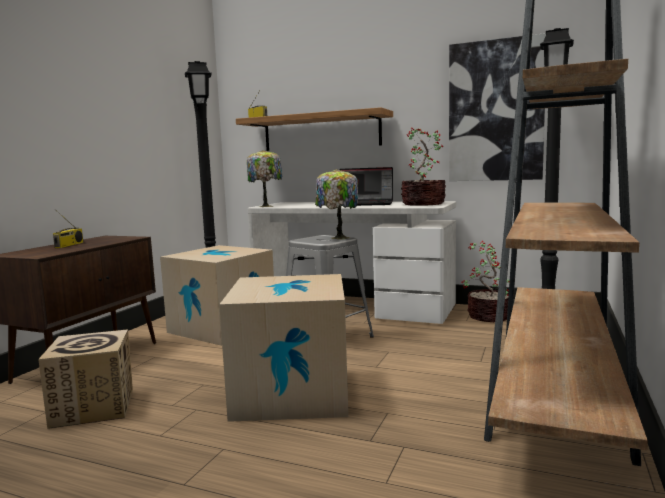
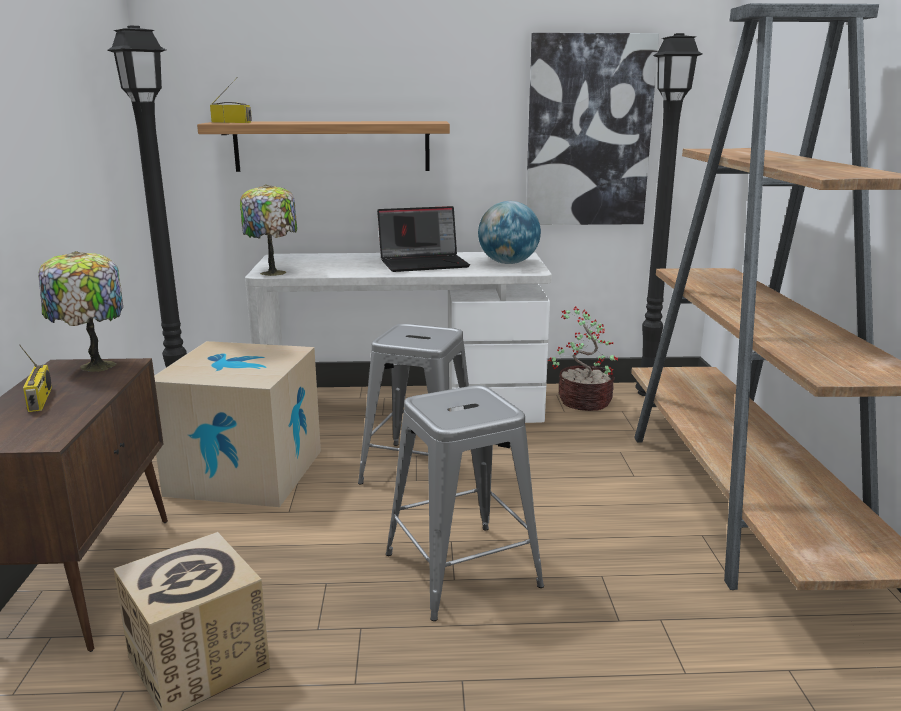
camera: 25 degrees left, 10 degrees up
cardboard box [219,274,348,422] -> grey stool [386,385,544,621]
table lamp [315,169,358,240] -> table lamp moved to [38,251,123,372]
potted plant [401,127,446,206] -> globe [478,201,541,264]

